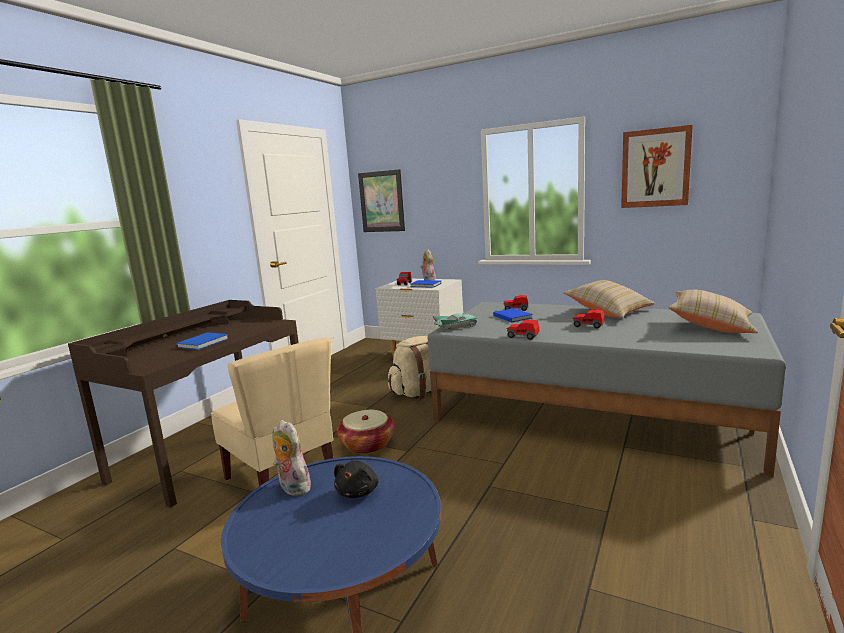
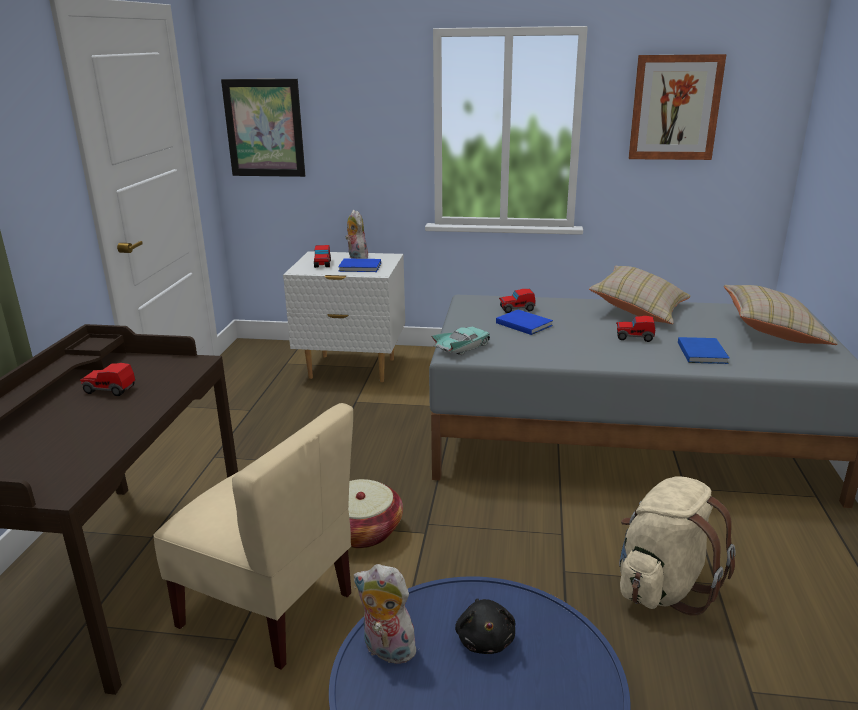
camera: 20 degrees left, 10 degrees up
blue book [176,332,229,350] -> blue book moved to [678,337,730,364]
beige backpack [388,336,442,400] -> beige backpack moved to [619,476,736,616]
toy car [506,320,539,340] -> toy car moved to [80,363,135,396]

